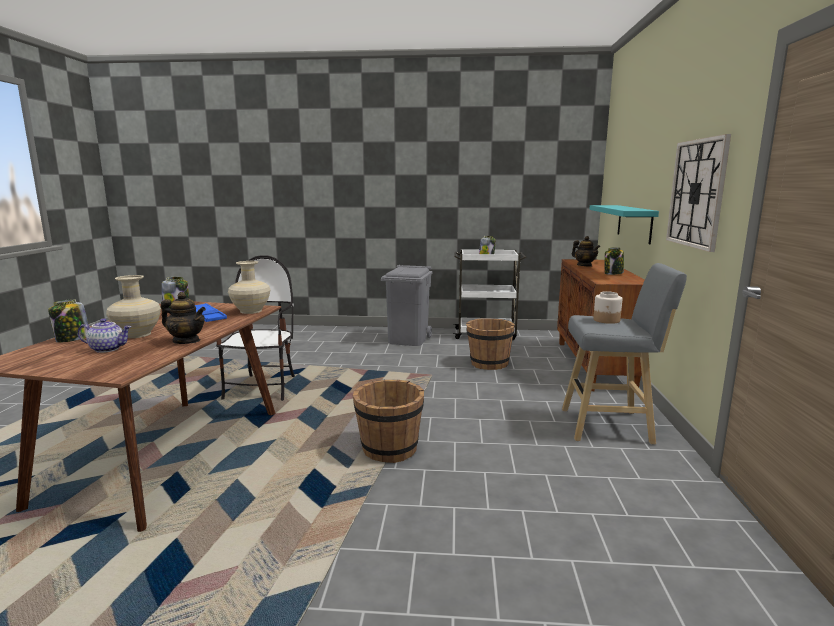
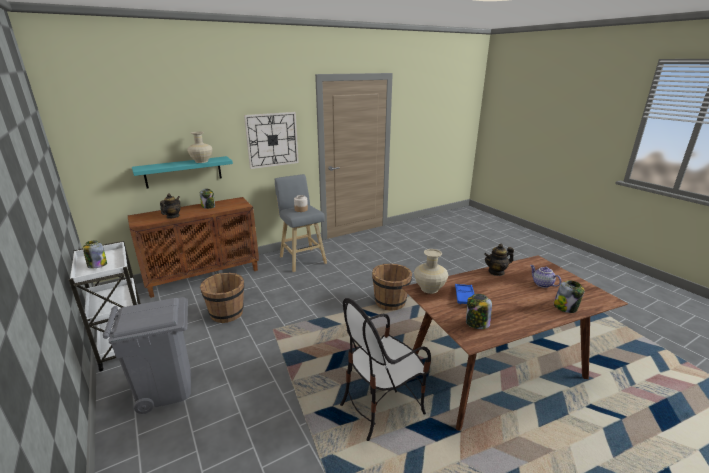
camera: 125 degrees left, 10 degrees up
beige vase [106,275,161,338] -> beige vase moved to [187,132,213,163]
teapot [161,292,206,344] -> teapot turned 90 degrees counterclockwise [484,244,514,276]

